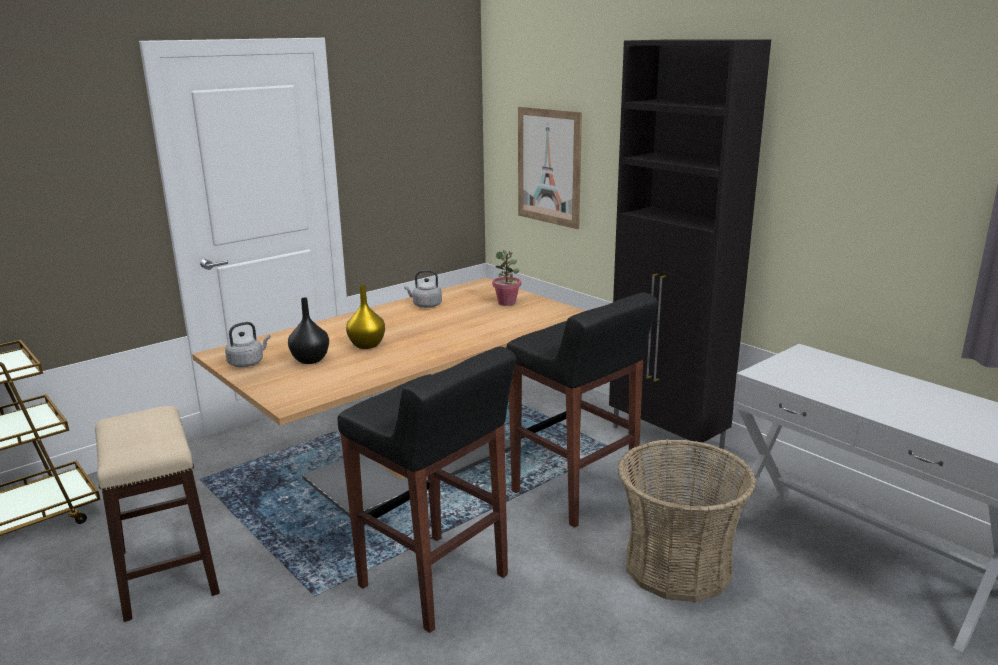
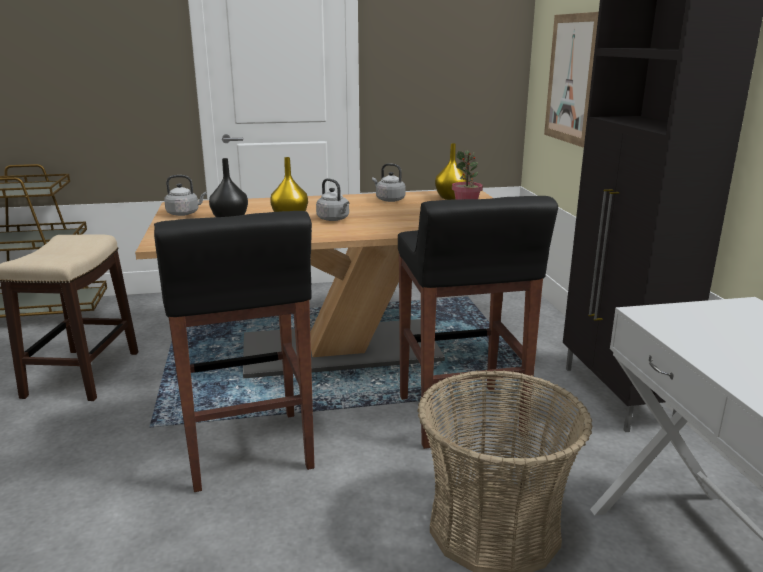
camera: 30 degrees right, 0 degrees up
none -> grey kettle [316,178,349,221]
none -> yellow vase [435,143,469,200]

